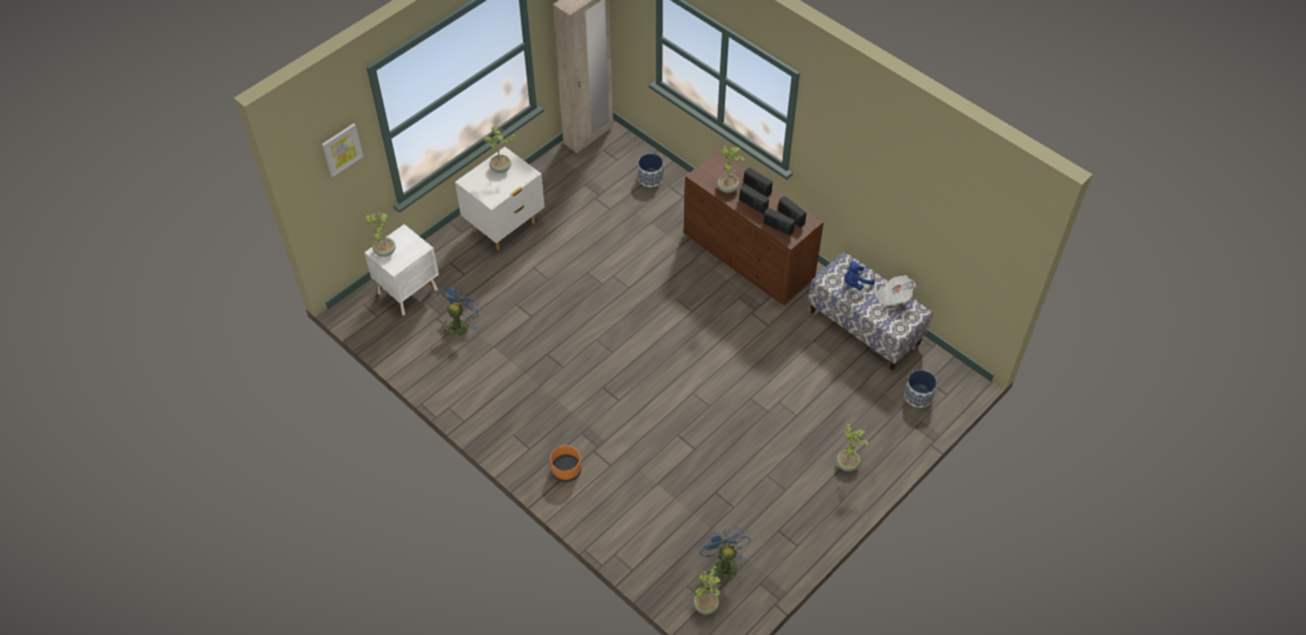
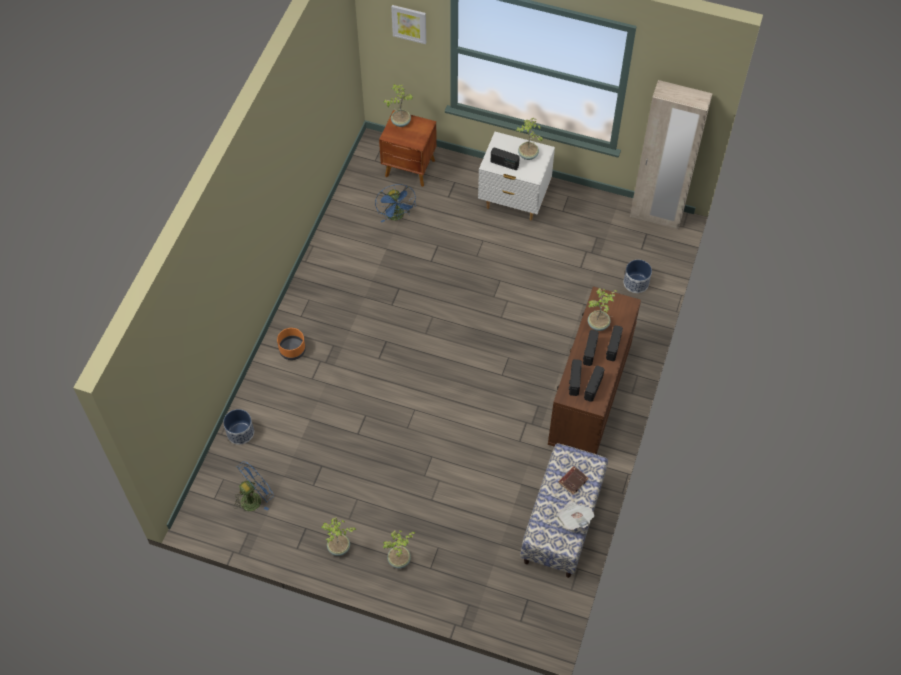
camera: 65 degrees right, 5 degrees up
white nightstand [364,224,439,315] -> brown nightstand [379,110,437,187]
blue fan [437,284,482,337] -> blue fan turned 75 degrees clockwise [375,184,416,222]
potted plant [694,566,722,615] -> potted plant moved to [321,517,357,556]
blue plush toy [844,261,875,290] -> brown book [558,466,588,495]
planter [904,370,937,408] -> planter moved to [223,409,254,445]
none -> radio [490,148,520,170]

